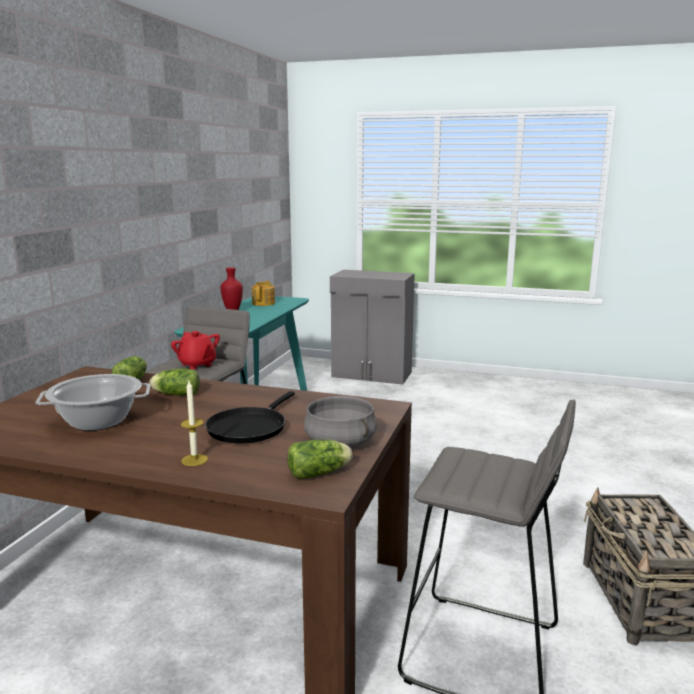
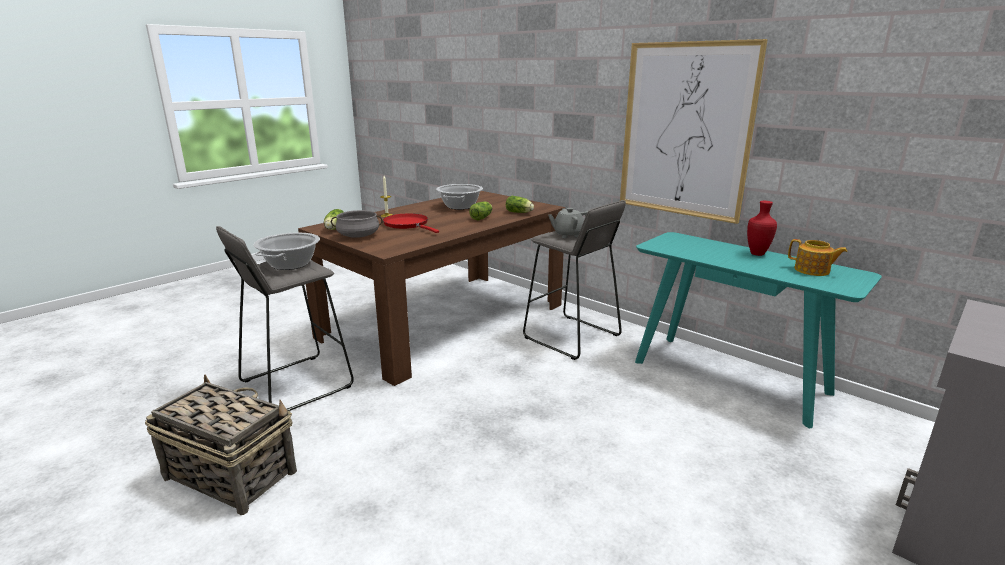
camera: 115 degrees right, 5 degrees up
red teapot [171,331,220,370] -> grey teapot [548,208,588,238]
black frying pan [205,391,295,444] -> red frying pan [383,213,439,233]
none -> cooking pot [253,233,320,270]
none -> picture [620,39,768,224]

